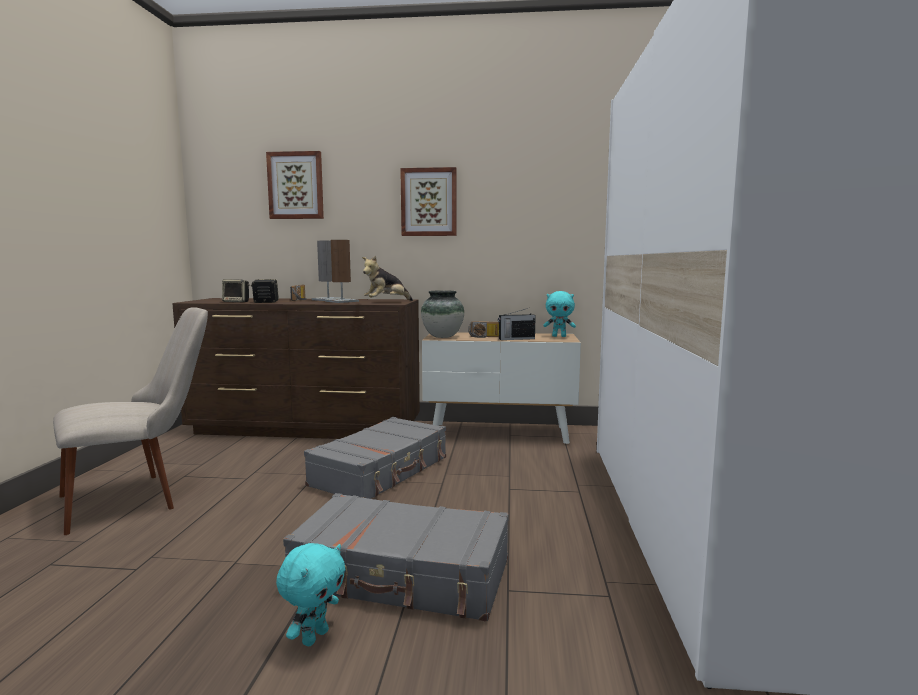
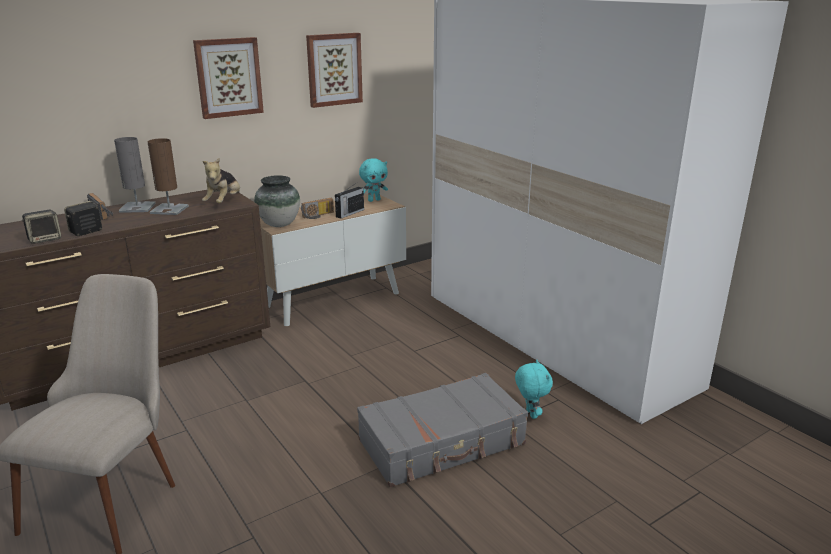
camera: 40 degrees left, 15 degrees up
picture [266,151,324,219] -> picture moved to [306,33,363,108]
turquoise plush toy [276,543,346,646] -> turquoise plush toy moved to [515,359,553,419]
grey suitcase [304,417,446,499] -> none

